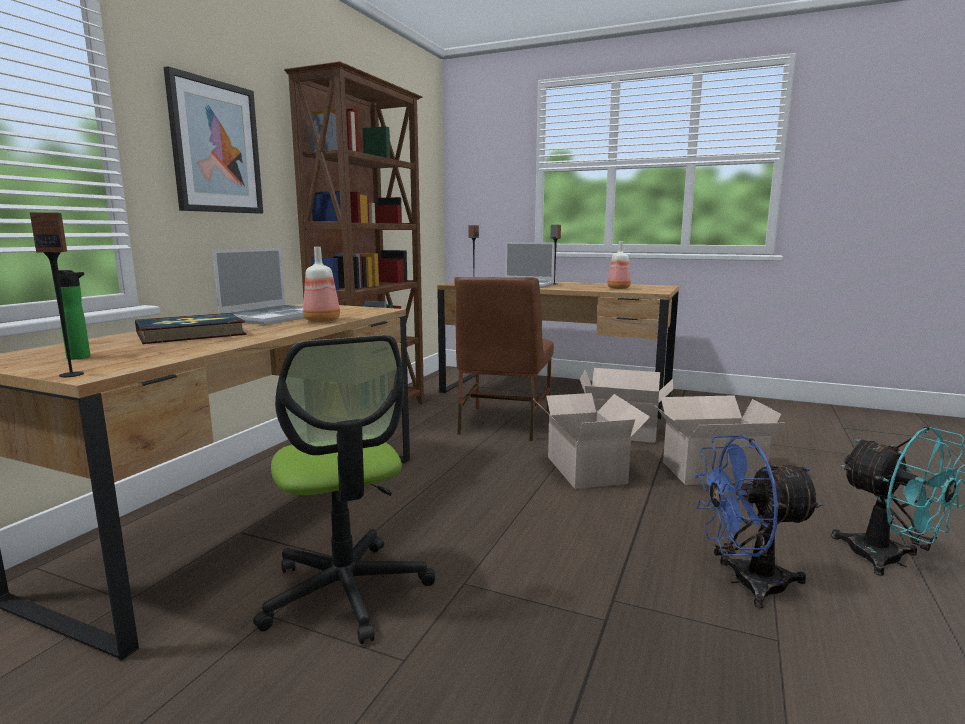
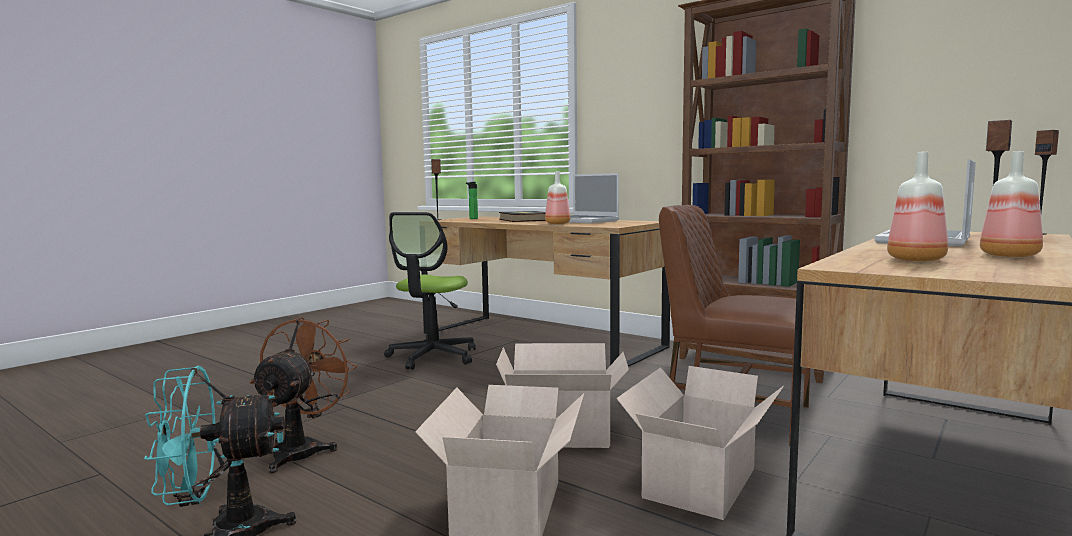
camera: 105 degrees right, 5 degrees down
picture [164,66,263,214] -> none
office chair [253,335,435,644] -> office chair turned 60 degrees counterclockwise [384,212,476,370]
blue fan [694,435,823,608] -> brown fan [250,317,358,473]
none -> bottle [980,151,1043,257]

